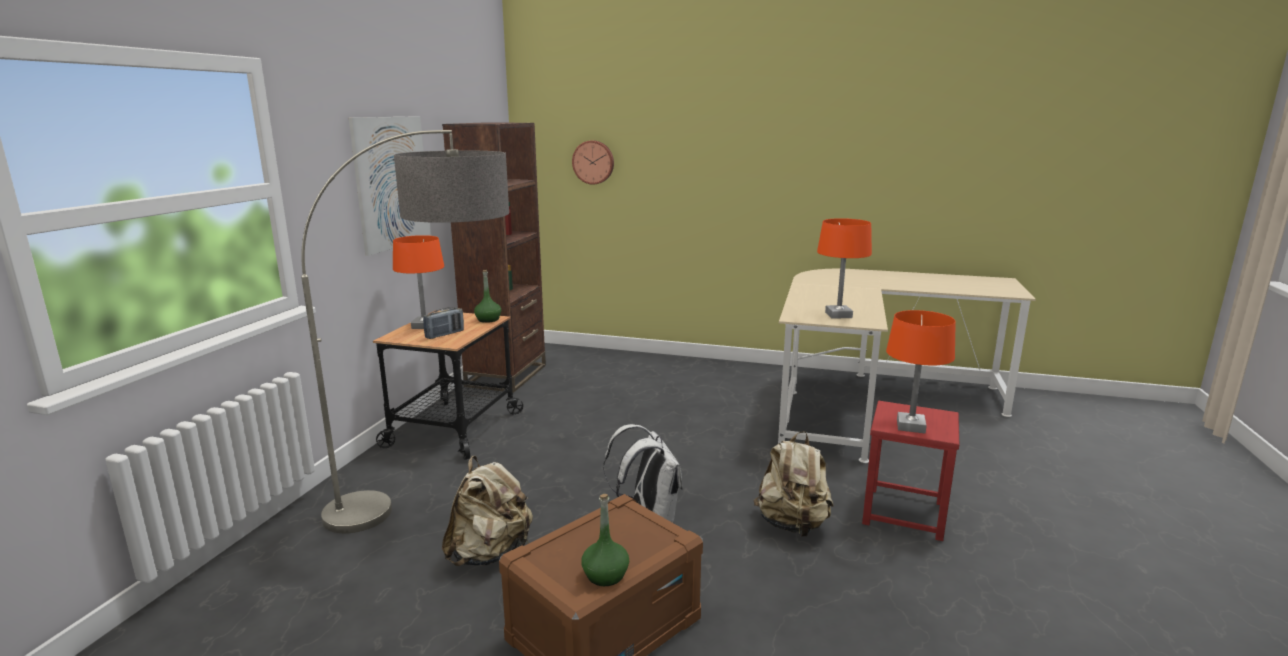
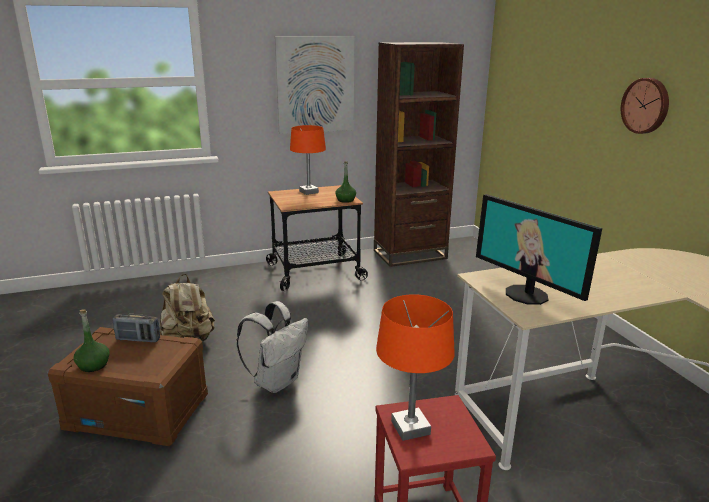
camera: 55 degrees right, 5 degrees up
floor lamp [301,130,509,533] -> none
radio [423,307,464,339] -> radio moved to [112,314,160,343]
wall clock [572,140,614,185] -> wall clock moved to [621,78,669,134]
beige backpack [753,431,834,537] -> none
orange table lamp [817,218,872,319] -> monitor [476,194,602,305]

